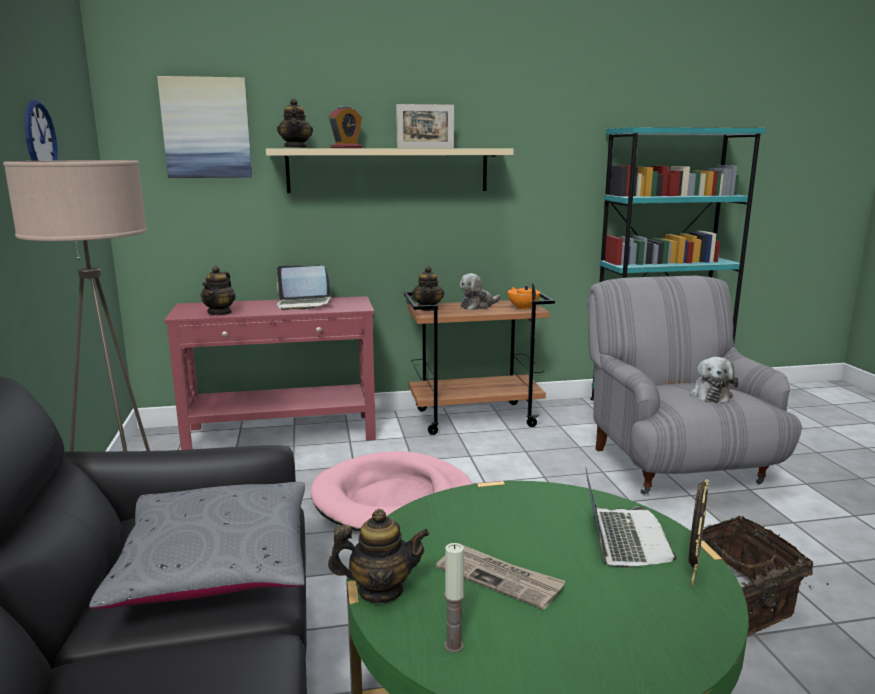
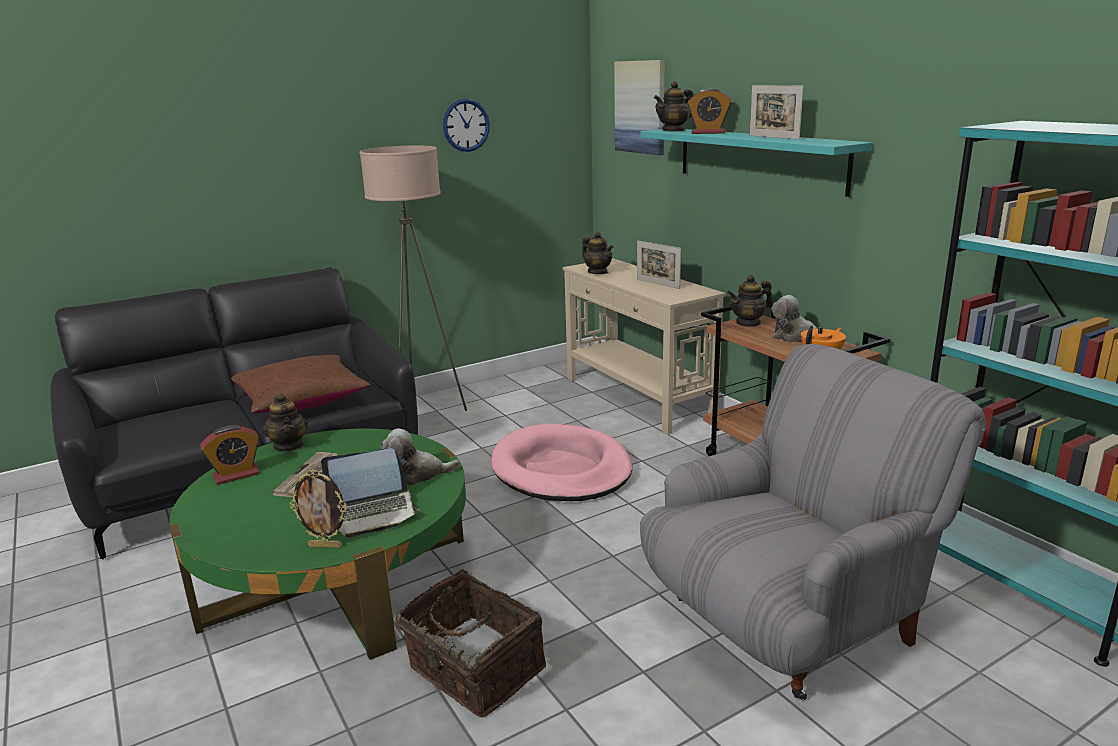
camera: 70 degrees right, 5 degrees up
grey pillow [89,482,305,609] -> brown pillow [231,355,370,413]
red console table [164,296,376,450] -> beige console table [563,258,726,435]
teapot [200,266,236,315] -> teapot turned 120 degrees counterclockwise [582,232,613,274]
beige shelf [266,149,514,193] -> turquoise shelf [641,129,872,197]
laptop [276,266,331,310] -> picture frame [637,240,681,289]
candle [444,543,465,653] -> alarm clock [200,425,260,485]
plush toy [690,357,738,403] -> plush toy moved to [380,428,460,485]

